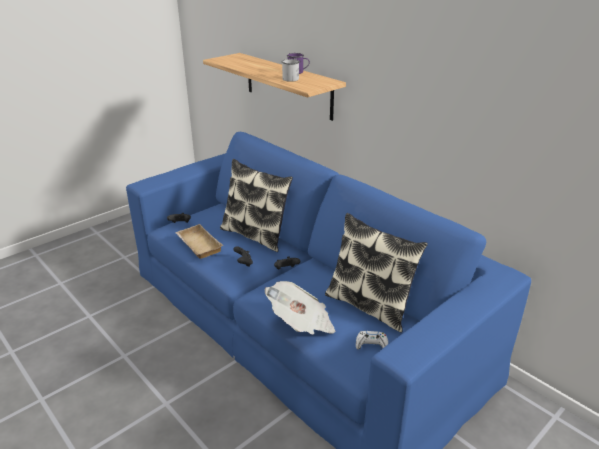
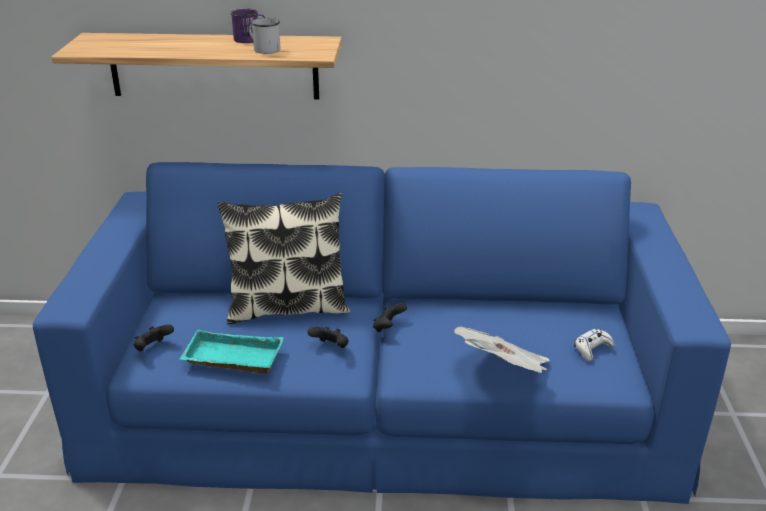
camera: 45 degrees left, 0 degrees up
beige tray [175,224,223,259] -> turquoise tray [180,330,284,374]
pillow [325,213,428,333] -> none

